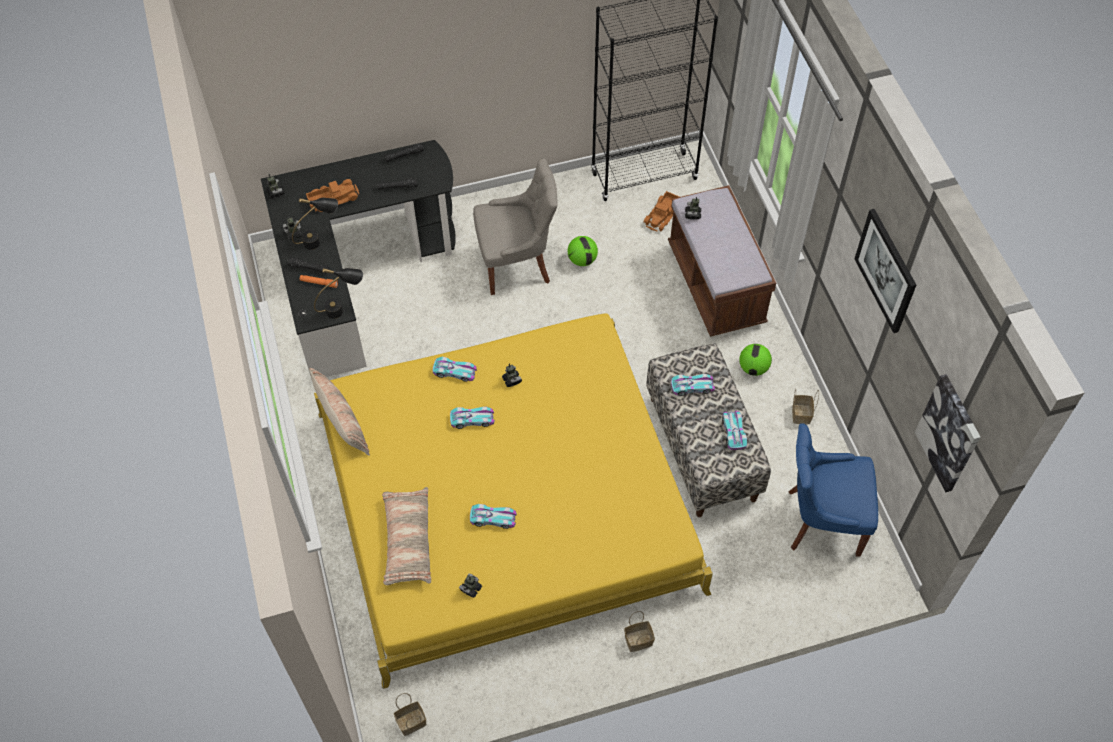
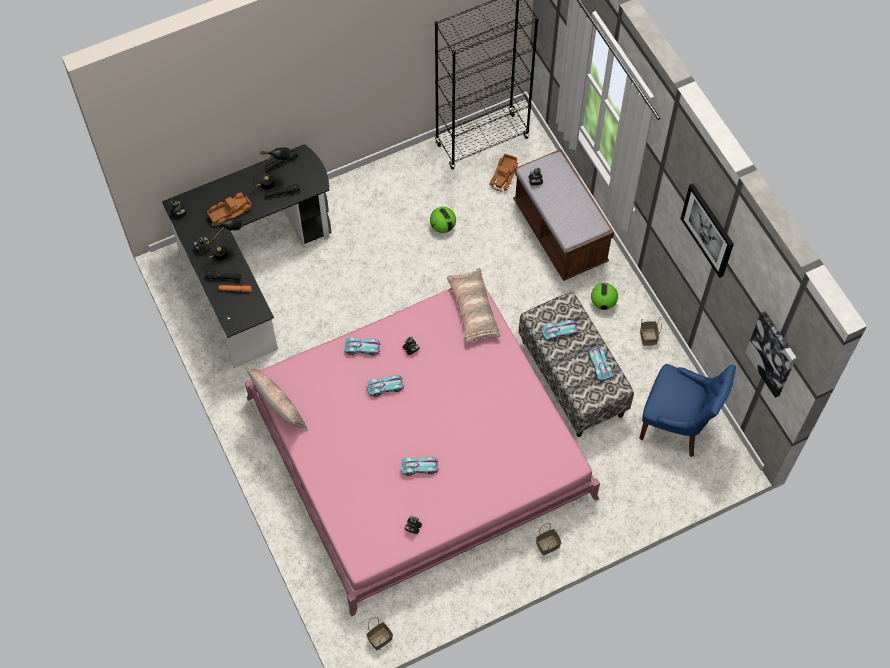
camera: 10 degrees left, 5 degrees up
black table lamp [314,268,363,319] -> black table lamp moved to [252,147,291,190]
yellow bed [314,314,713,689] -> pink bed [245,284,600,617]
pillow [382,487,431,585] -> pillow moved to [447,268,501,343]
grey chair [473,158,558,295] -> none
blue chair [789,423,878,557] -> blue chair turned 150 degrees counterclockwise [639,364,736,457]

